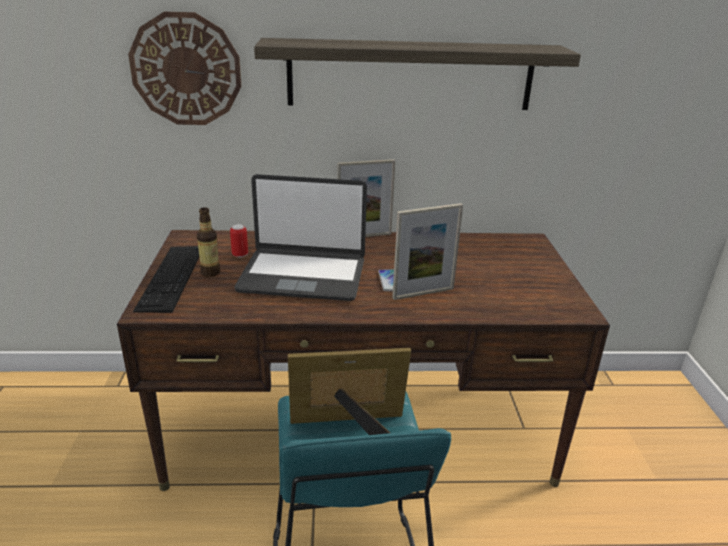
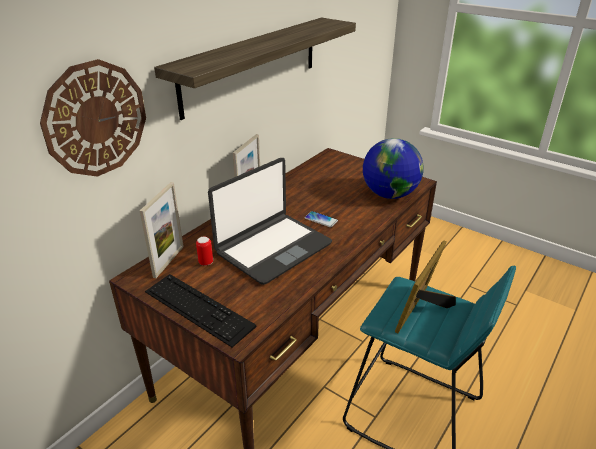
camera: 50 degrees left, 5 degrees up
bottle [197,207,220,277] -> none
picture frame [392,203,463,300] -> picture frame moved to [140,182,184,278]
none -> globe [363,138,424,199]

